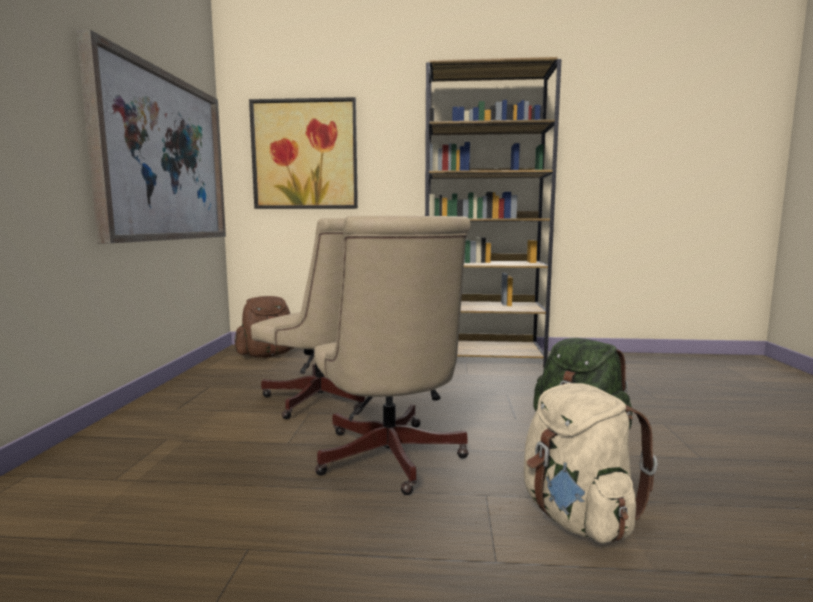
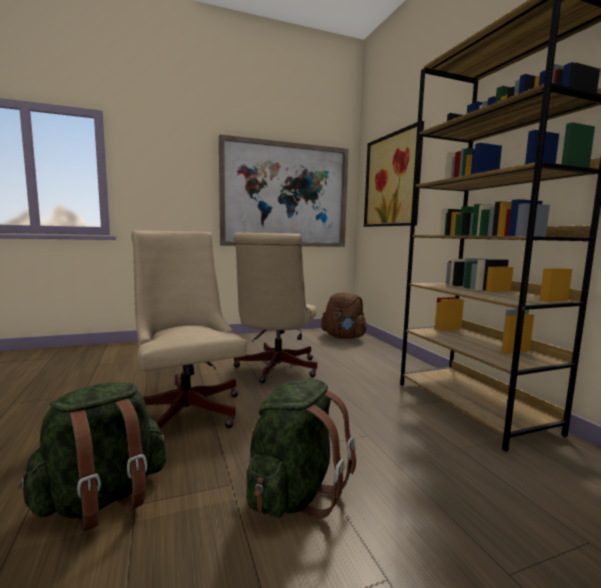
camera: 65 degrees right, 0 degrees up
beige office chair [314,216,471,495] -> beige office chair turned 105 degrees clockwise [131,230,247,430]
beige backpack [524,383,658,544] -> green backpack [17,382,167,532]

